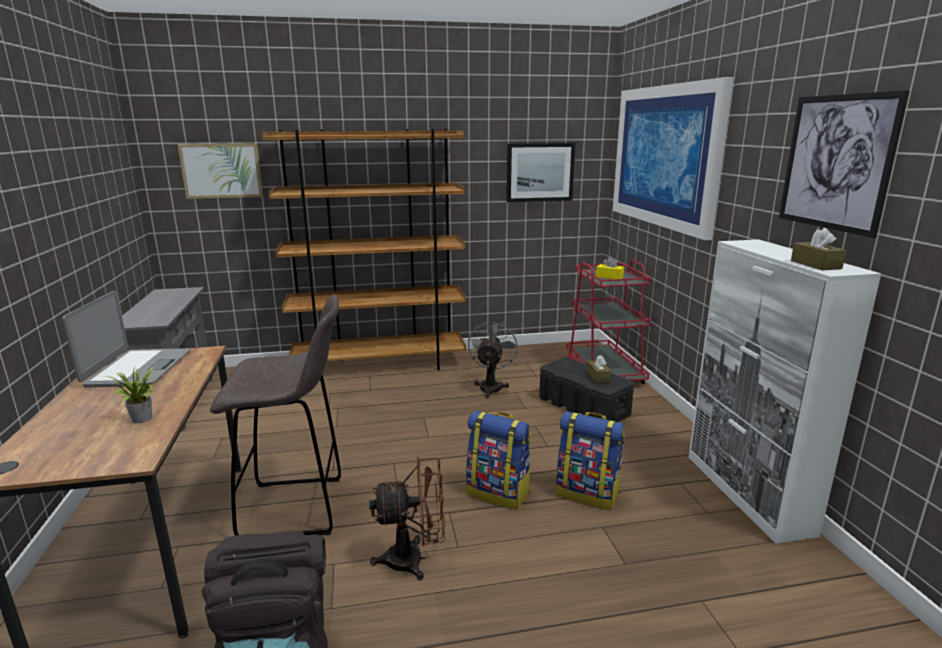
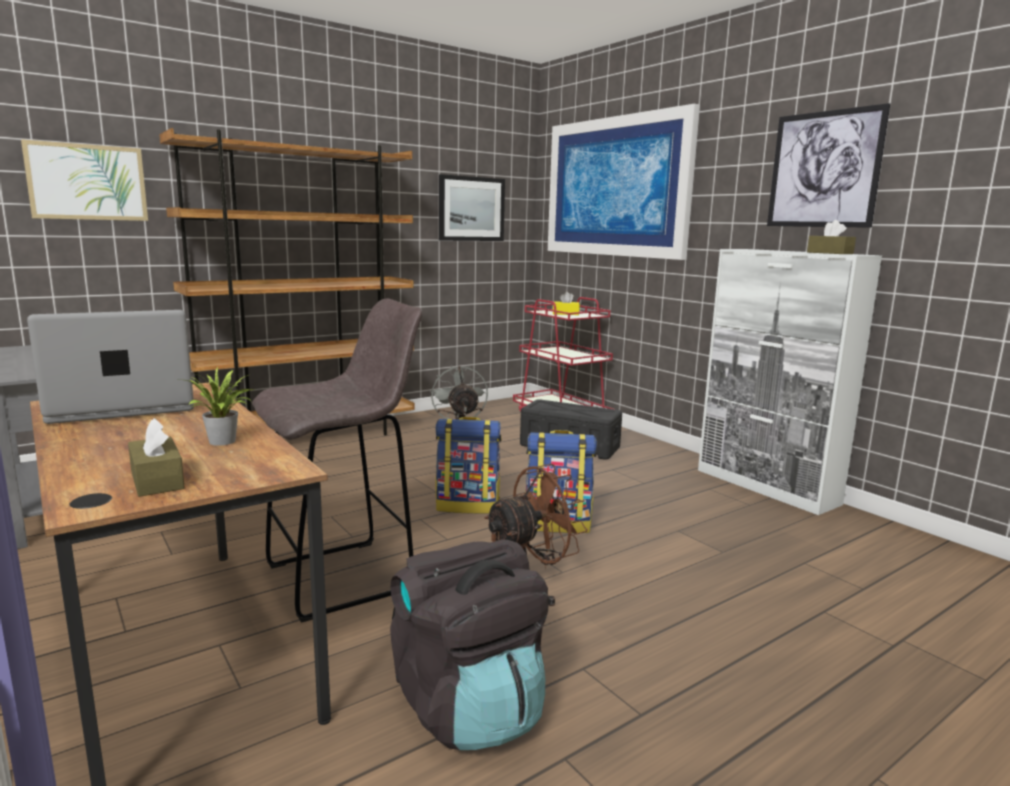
camera: 25 degrees left, 5 degrees down
laptop [62,291,190,388] -> laptop turned 90 degrees counterclockwise [27,310,194,424]
backpack [556,411,624,510] -> backpack moved to [436,417,502,514]
brown tissue box [587,355,611,383] -> brown tissue box moved to [128,418,185,497]

